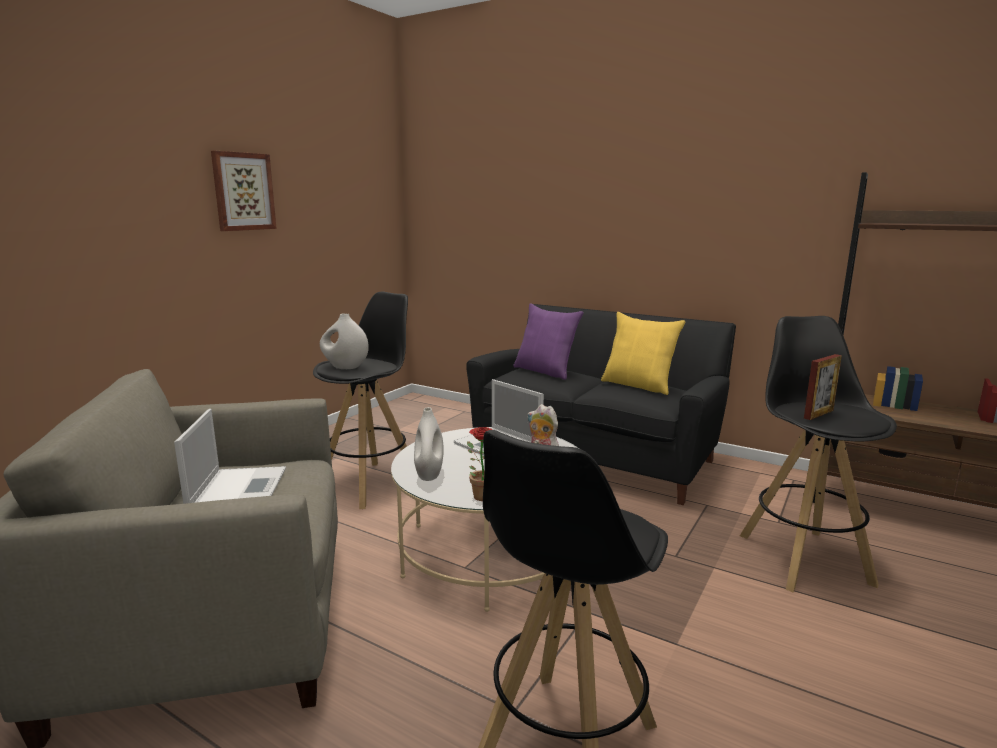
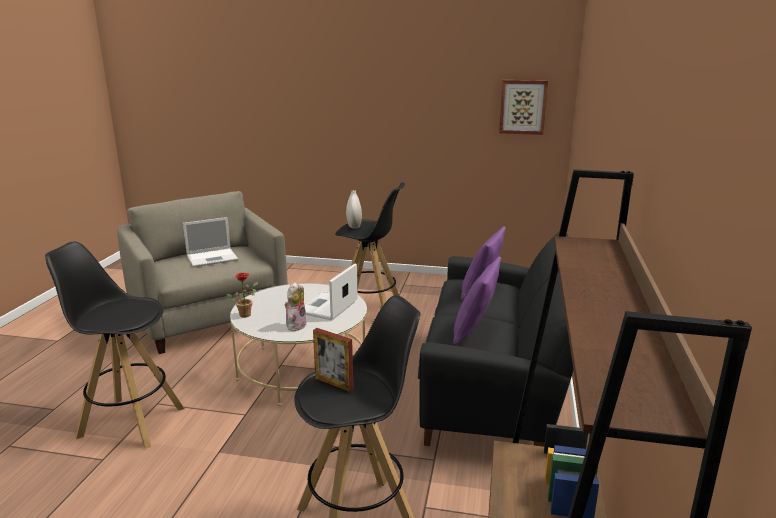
camera: 70 degrees right, 5 degrees up
picture [211,151,277,231] -> picture moved to [499,80,548,135]
white vase [414,407,444,481] -> none
yellow pillow [601,312,685,395] -> purple pillow [453,256,501,345]

